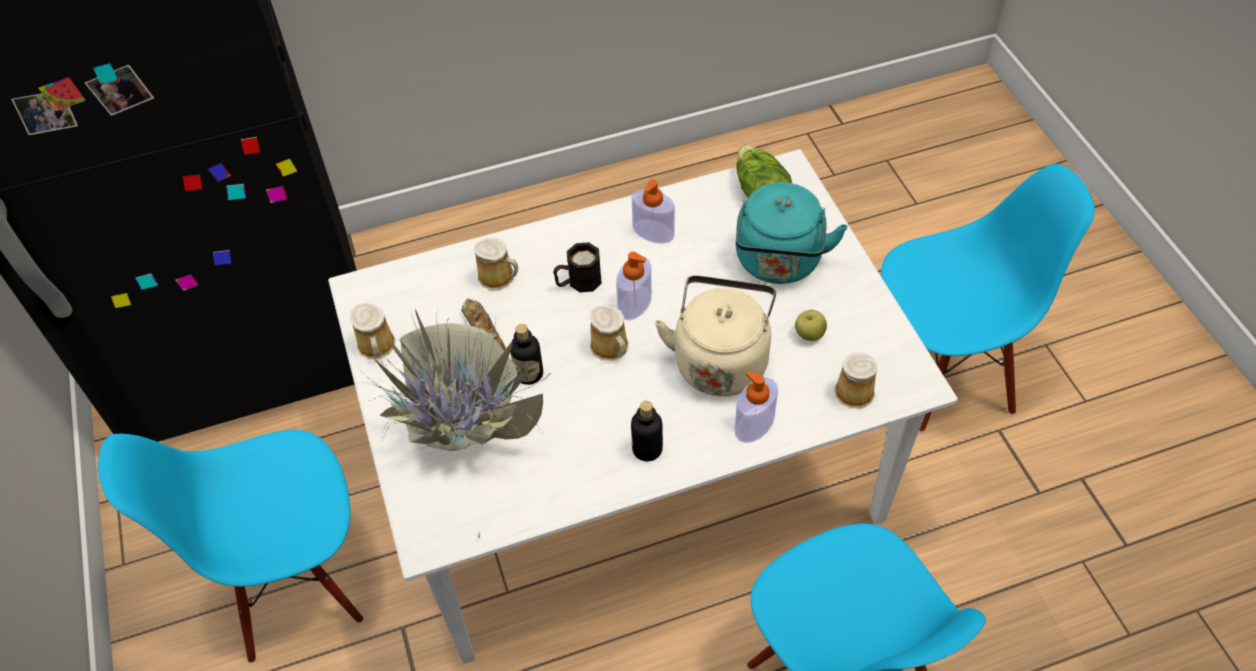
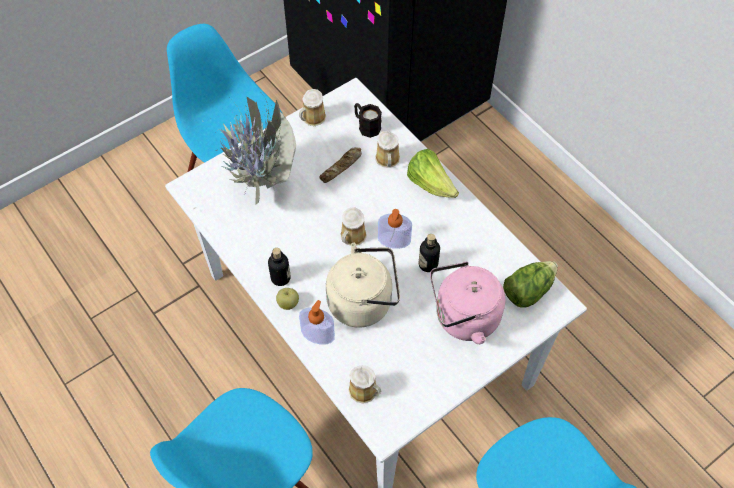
camera: 70 degrees right, 5 degrees up
bottle [510,324,543,385] -> bottle moved to [419,234,440,272]
black mug [553,242,602,293] -> black mug moved to [354,103,382,138]
soap dispenser [632,179,675,244] -> none
turquoise kettle [736,182,848,284] -> pink kettle [430,262,506,344]
apple [795,310,827,341] -> apple moved to [276,288,299,310]
none -> lettuce [407,149,459,198]

